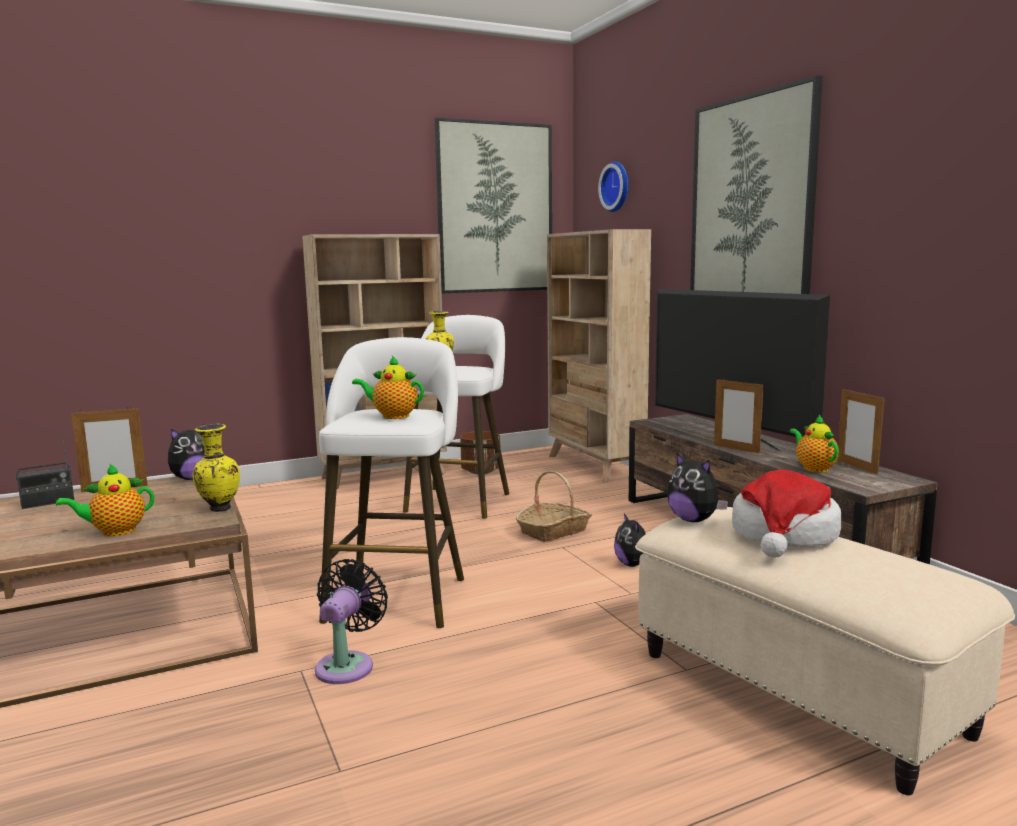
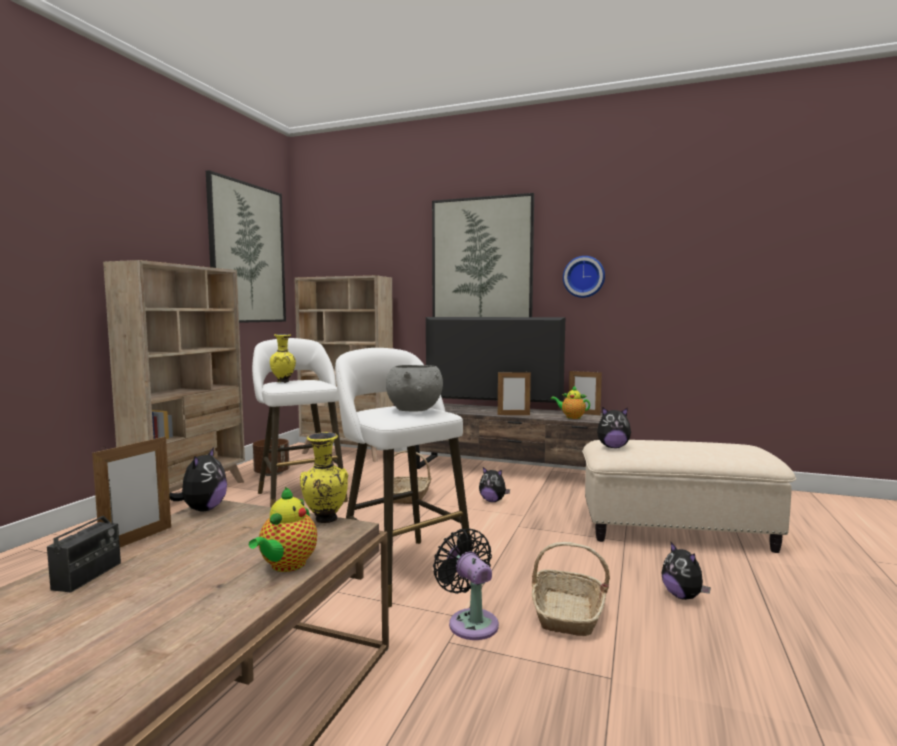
camera: 45 degrees left, 5 degrees down
teapot [352,356,424,419] -> grey bowl [386,365,443,411]
wall clock [598,161,629,212] -> wall clock moved to [563,256,605,298]
hat [732,470,841,557] -> none
none -> basket [532,542,610,636]
none -> plush toy [661,542,711,600]

